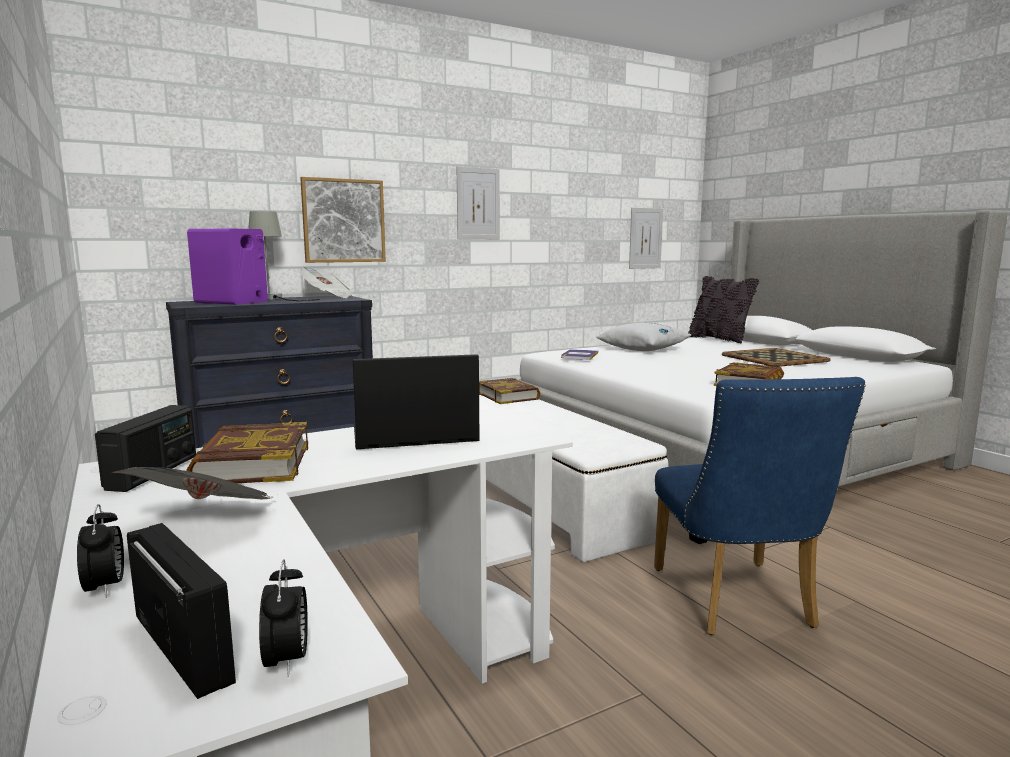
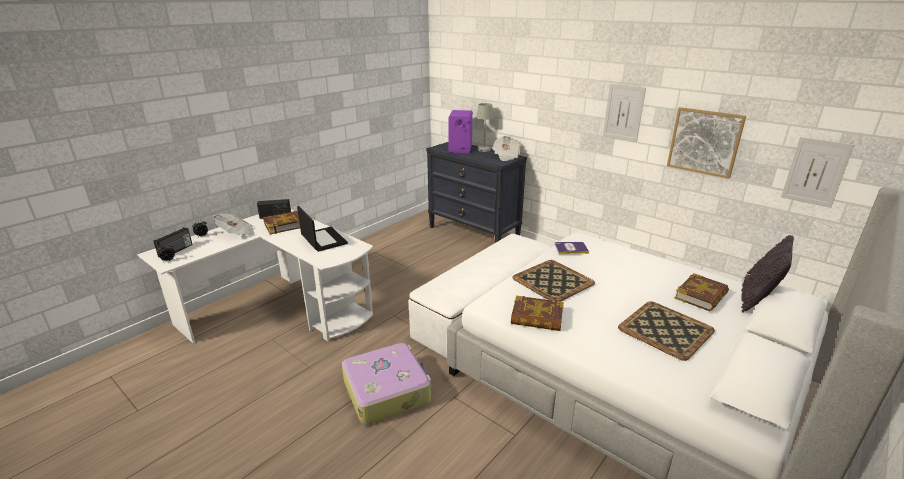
camera: 70 degrees right, 15 degrees up
picture [300,177,386,263] -> picture moved to [667,107,746,179]
book [479,378,540,404] -> book moved to [675,273,729,311]
grey pillow [596,323,691,351] -> none
blue chair [654,377,866,635] -> suitcase [342,343,431,425]
none -> tray [512,260,595,302]

